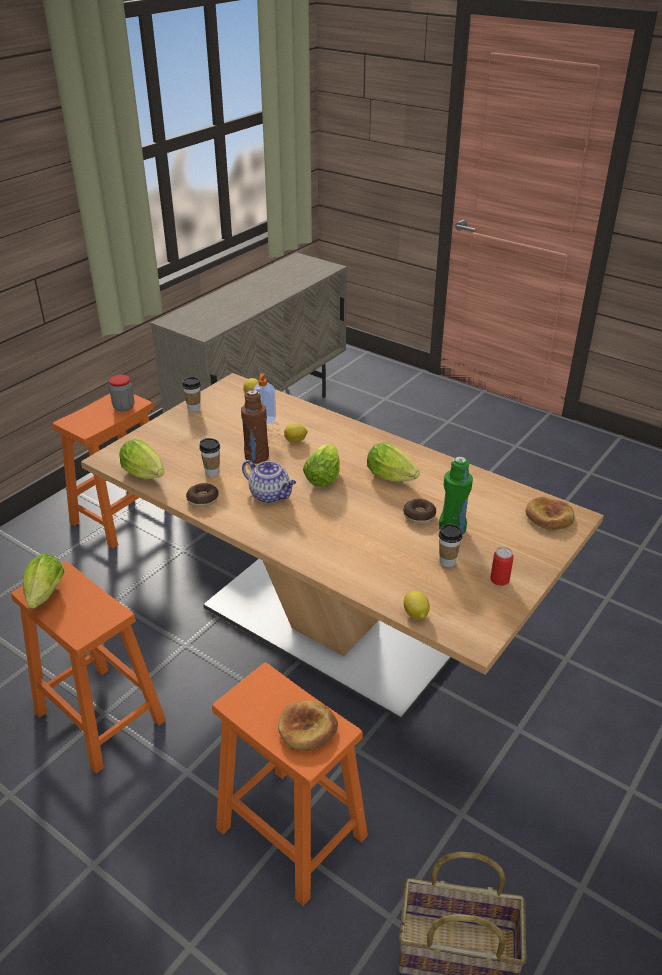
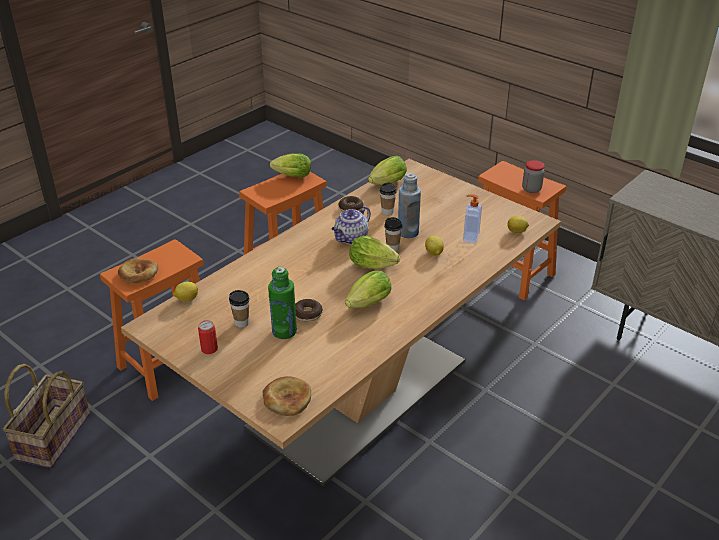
camera: 95 degrees right, 0 degrees up
cup [182,377,201,412] -> cup moved to [384,217,402,251]
brown bottle [241,389,269,464] -> blue bottle [398,173,421,238]

